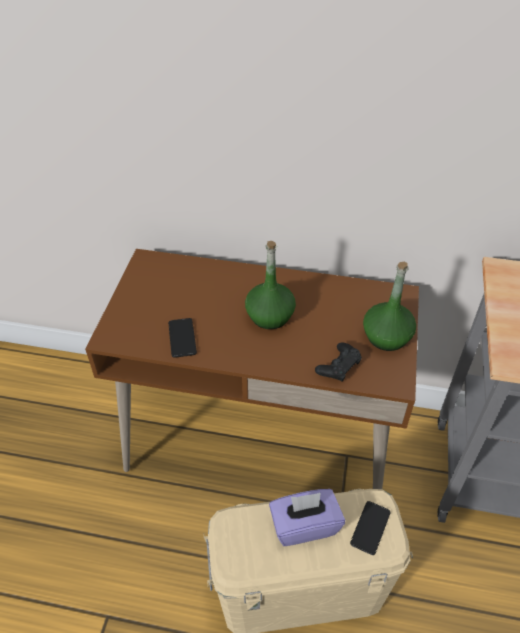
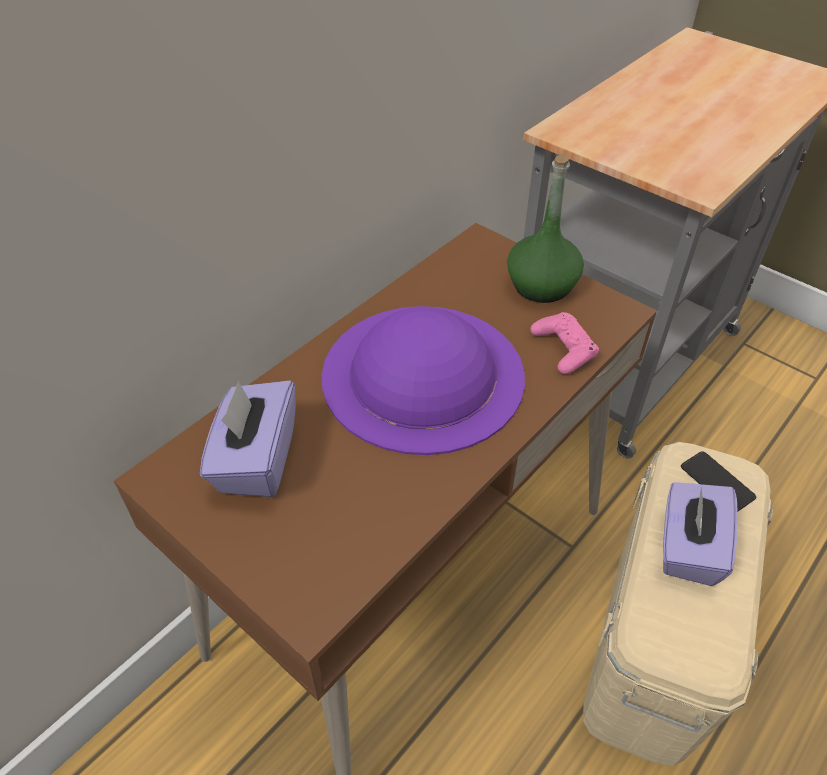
camera: 60 degrees left, 0 degrees up
phone [168,318,197,358] -> none
green bottle [245,241,296,329] -> purple hat [322,306,525,455]
black game controller [315,342,362,382] -> pink game controller [530,312,599,374]
none -> purple tissue box [200,380,296,497]

